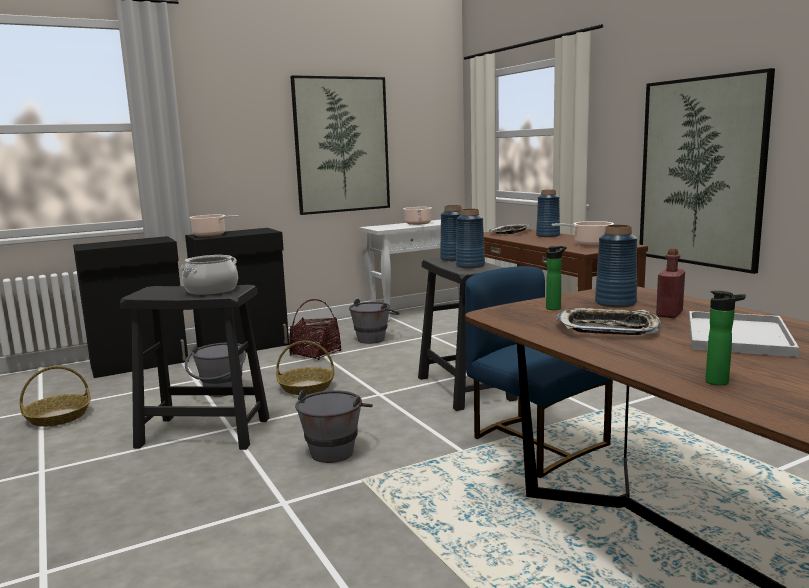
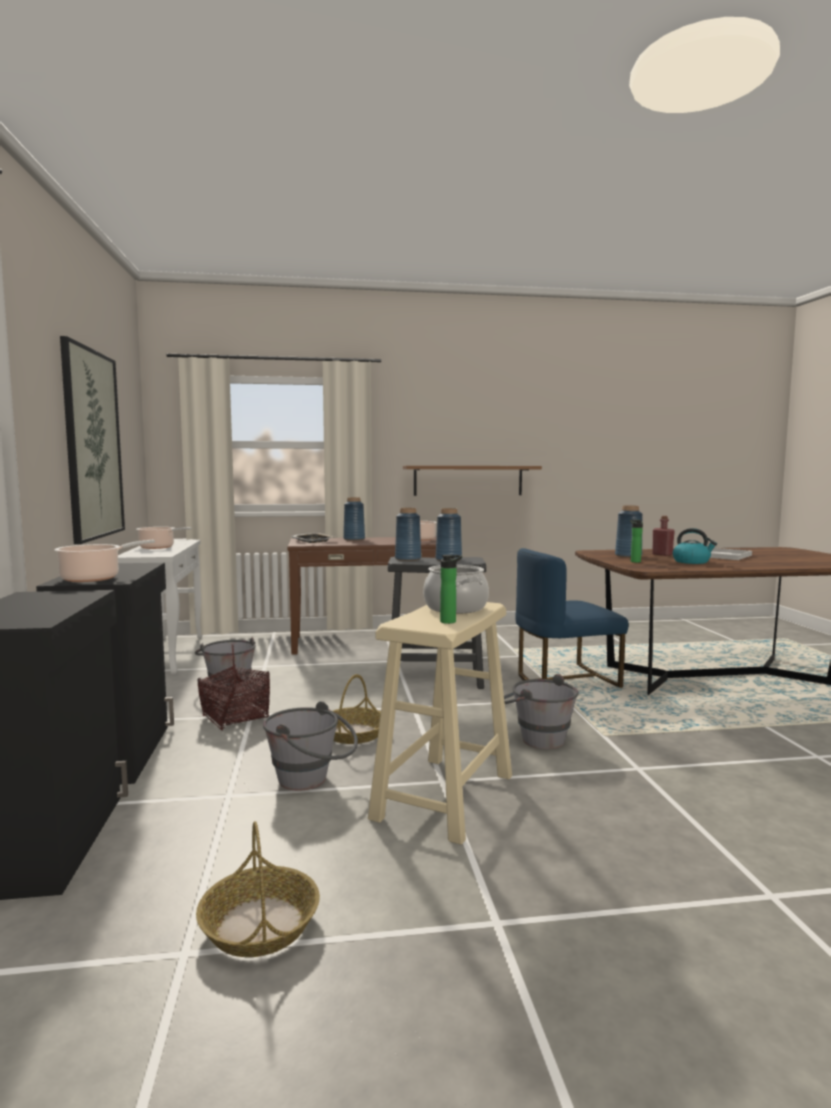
camera: 70 degrees left, 5 degrees down
black stool [120,285,270,450] -> beige stool [368,602,512,845]
tray [556,308,660,335] -> kettle [673,528,717,564]
picture [639,68,775,274] -> brown shelf [403,466,542,496]
bottle [705,291,746,386] -> bottle moved to [440,555,462,624]

